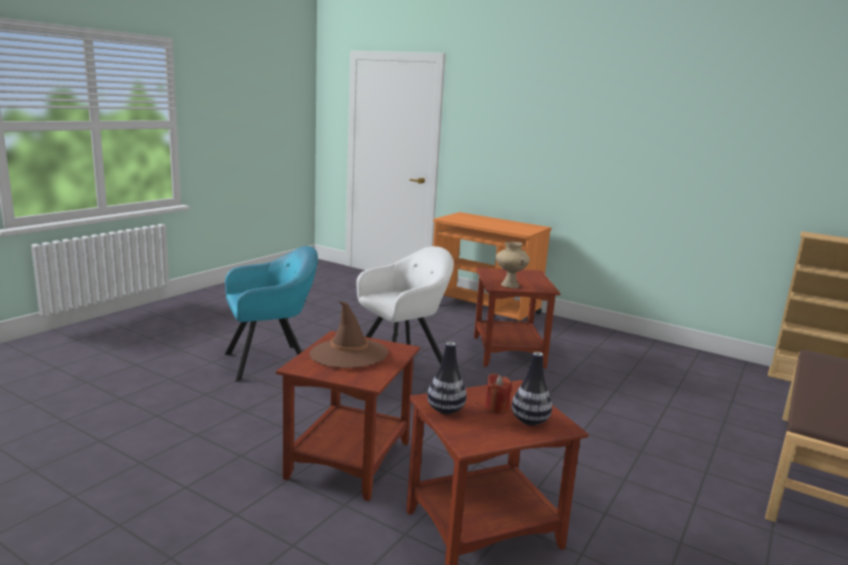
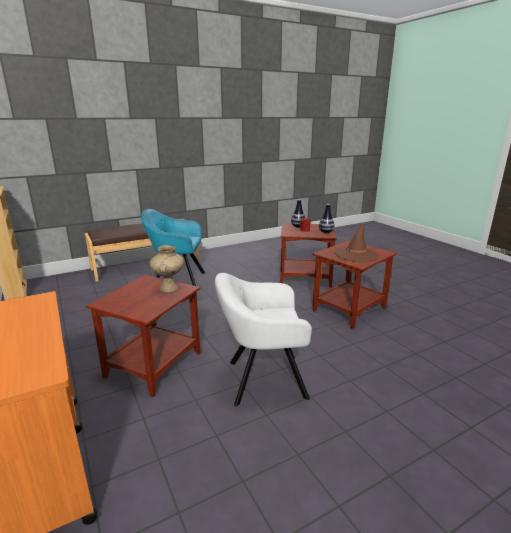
camera: 150 degrees left, 5 degrees up
turquoise armchair [225,246,318,382] -> turquoise armchair moved to [141,209,205,286]

